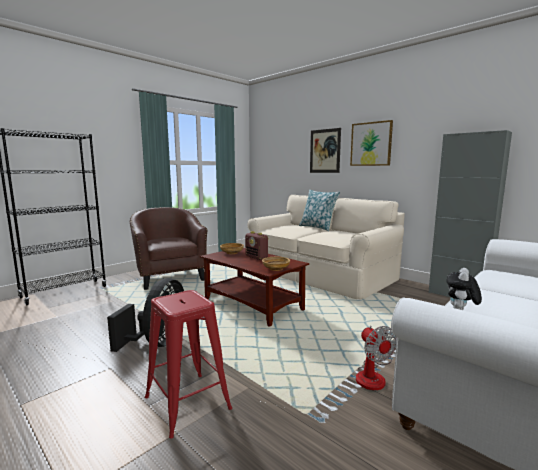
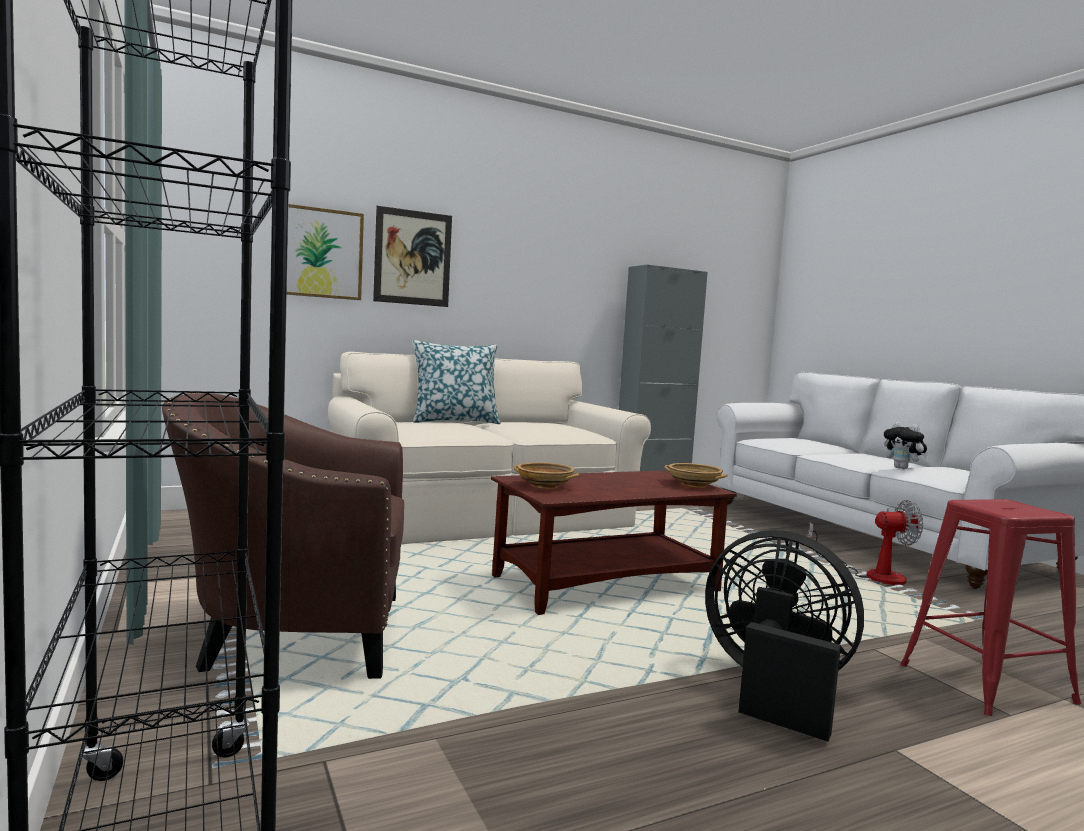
camera: 70 degrees left, 5 degrees down
radio [245,231,269,260] -> none
picture [350,120,393,166] -> picture moved to [270,204,364,300]

